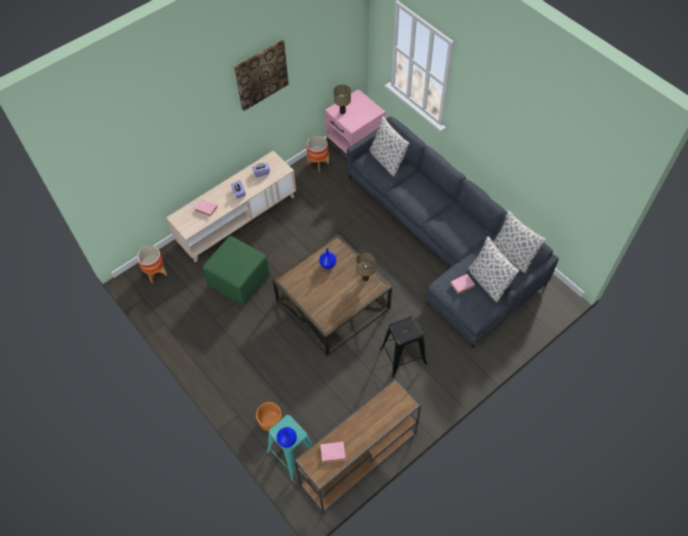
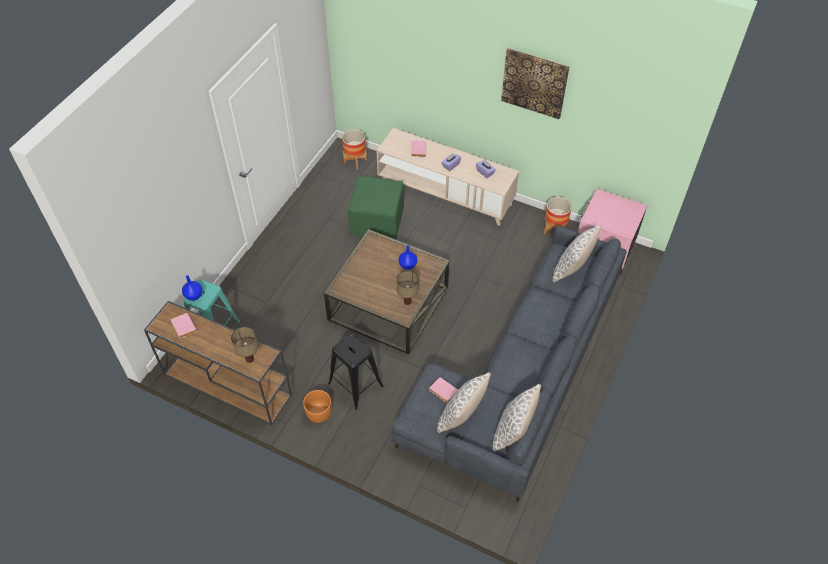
camera: 65 degrees right, 5 degrees down
orange planter [256,402,282,431] -> orange planter moved to [303,390,332,423]
table lamp [334,85,351,114] -> table lamp moved to [231,327,258,363]

